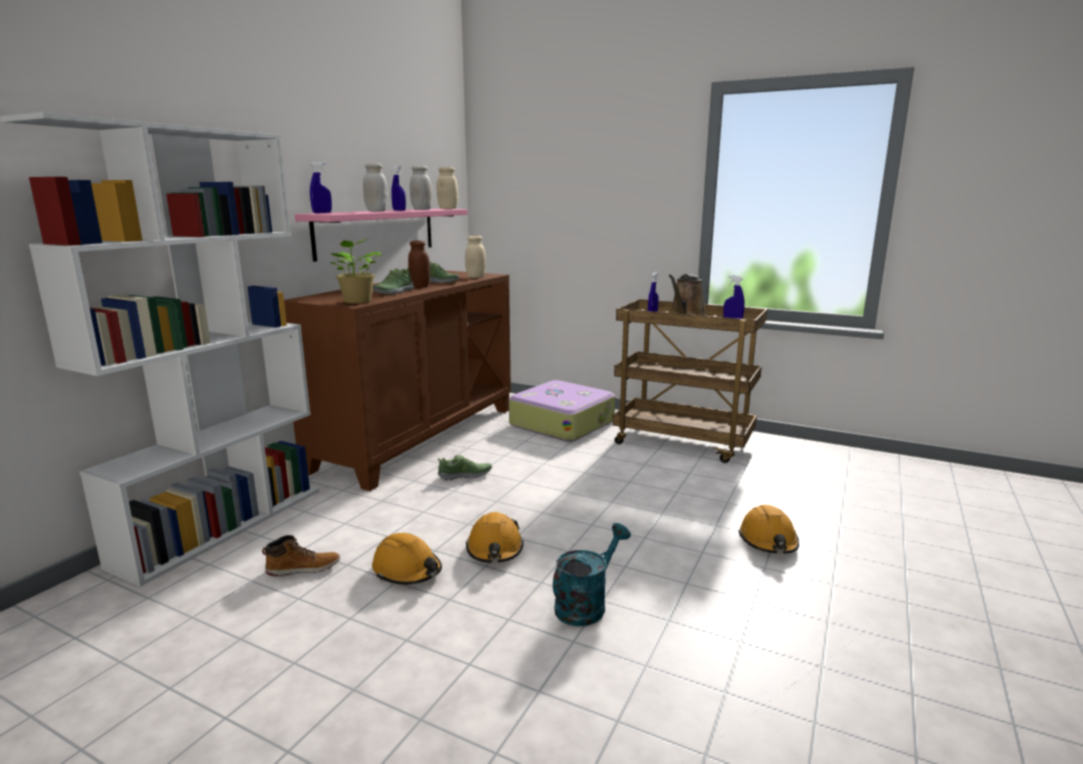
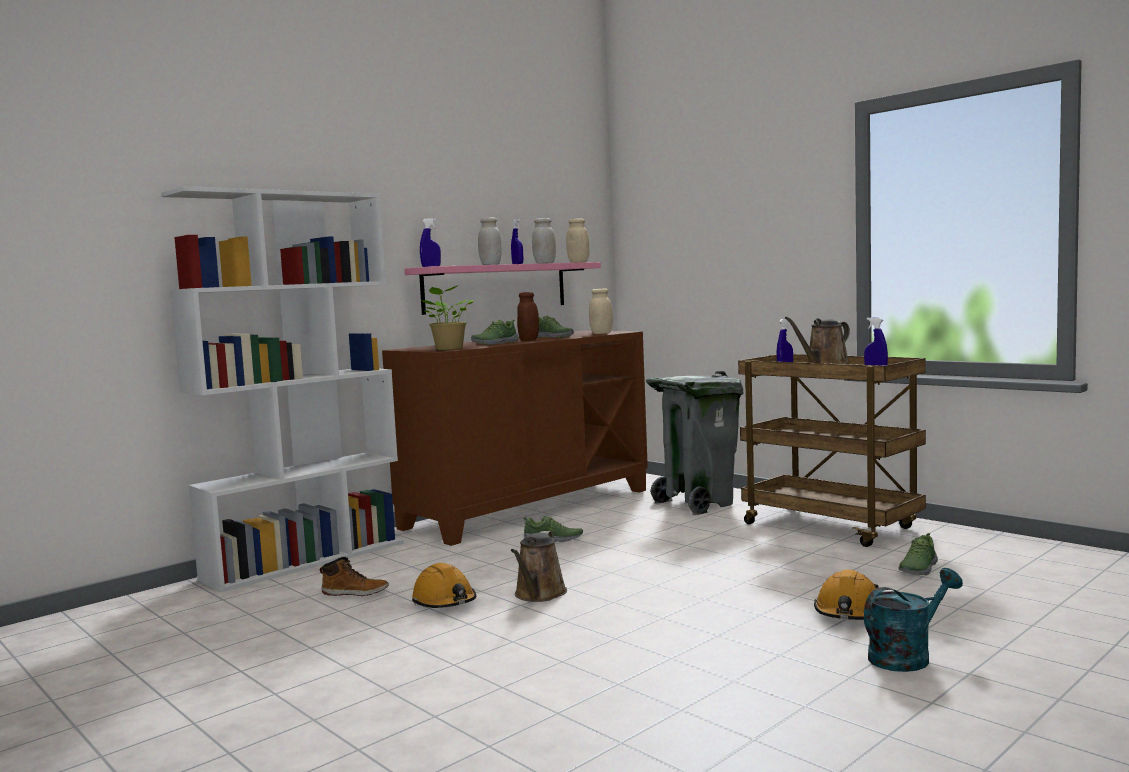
camera: 20 degrees right, 10 degrees down
orange hard hat [466,512,524,563] -> brown watering can [511,531,567,602]
suitcase [509,380,615,442] -> grey trash can [646,371,743,515]
turquoise watering can [553,523,631,626] -> turquoise watering can moved to [864,568,963,672]
none -> shoe [898,533,938,575]

